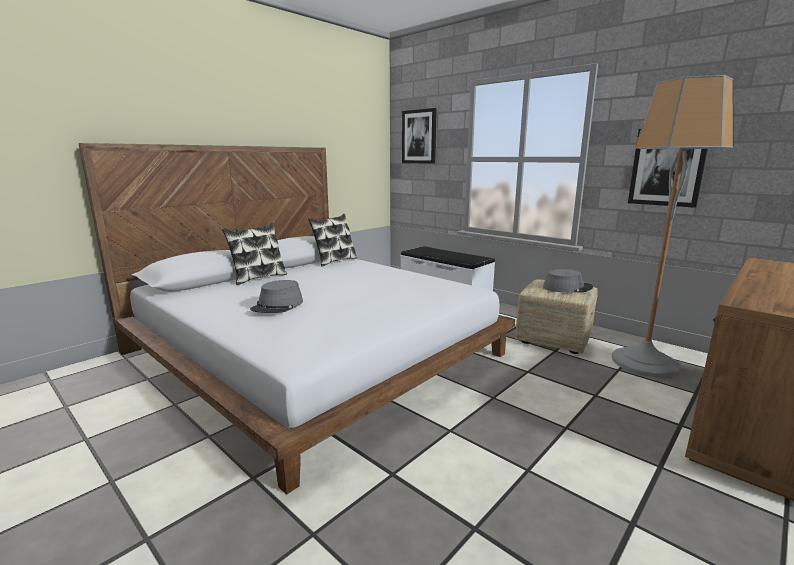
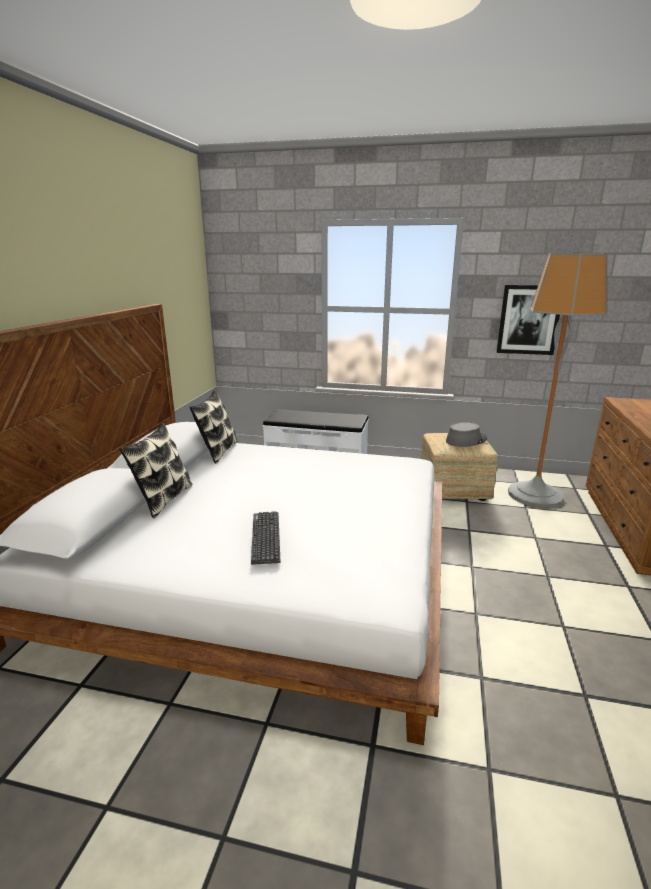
camera: 30 degrees left, 5 degrees up
grey hat [250,280,303,313] -> keyboard [251,511,281,565]
picture [402,108,437,164] -> none

